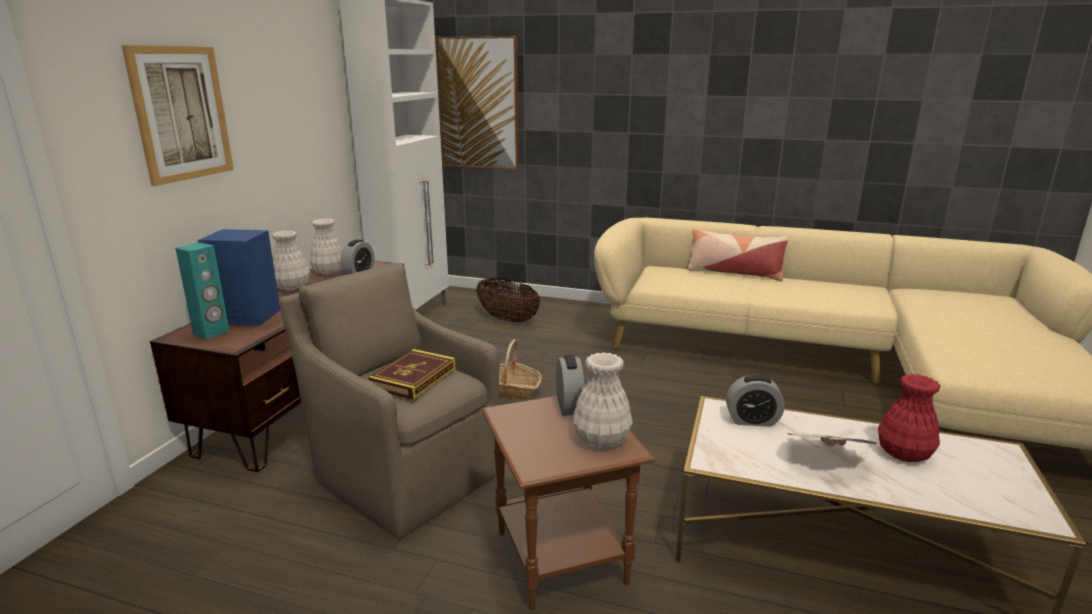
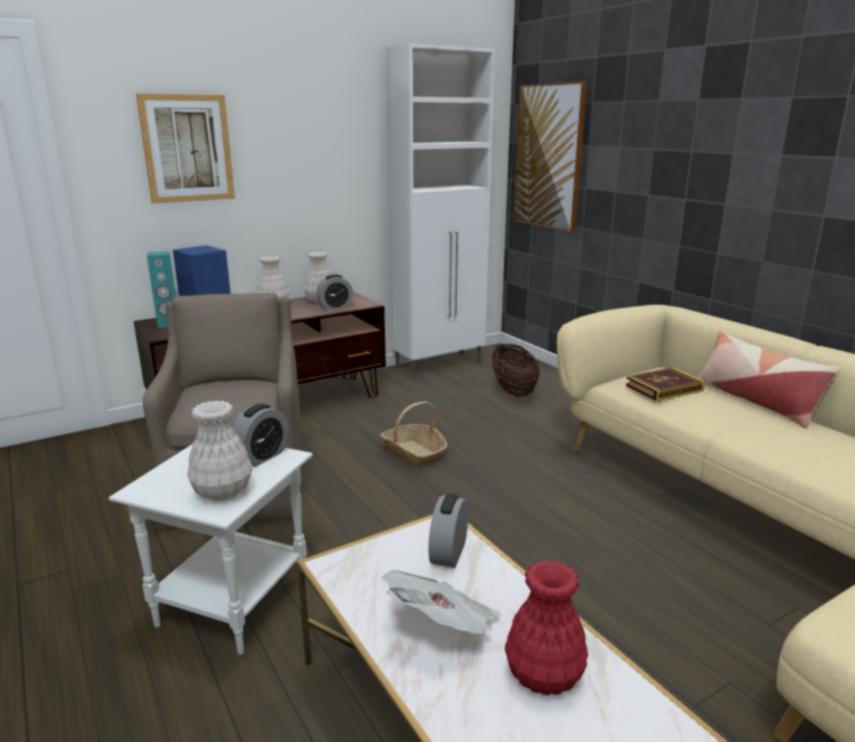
camera: 40 degrees right, 0 degrees up
book [368,349,456,400] -> book moved to [626,367,705,401]
brown side table [481,396,655,610] -> white side table [109,444,313,655]
alarm clock [726,375,785,427] -> alarm clock turned 60 degrees clockwise [428,494,468,568]

